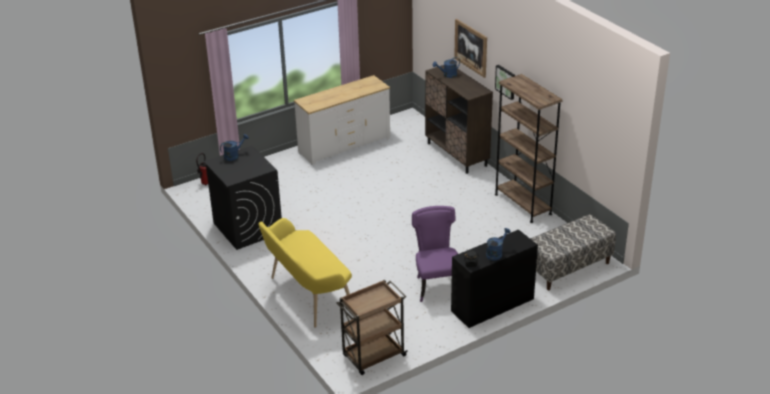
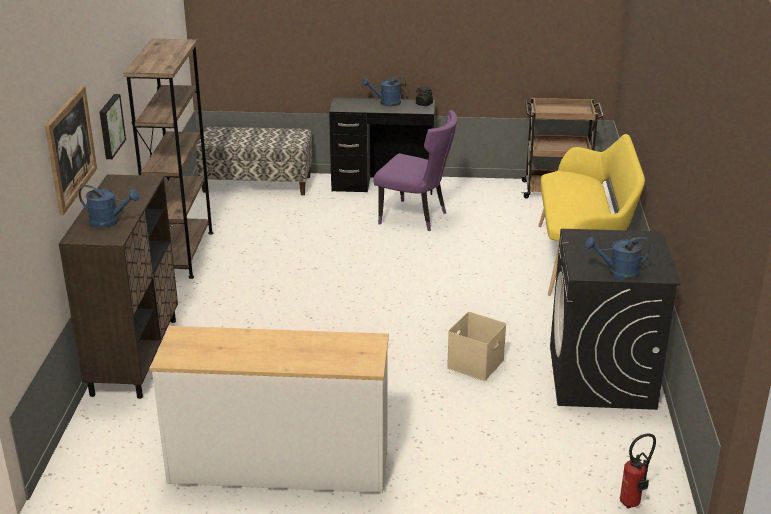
camera: 145 degrees left, 5 degrees down
purple chair [412,206,458,302] -> purple chair turned 90 degrees counterclockwise [373,110,457,231]
none -> beige storage box [447,312,506,381]

